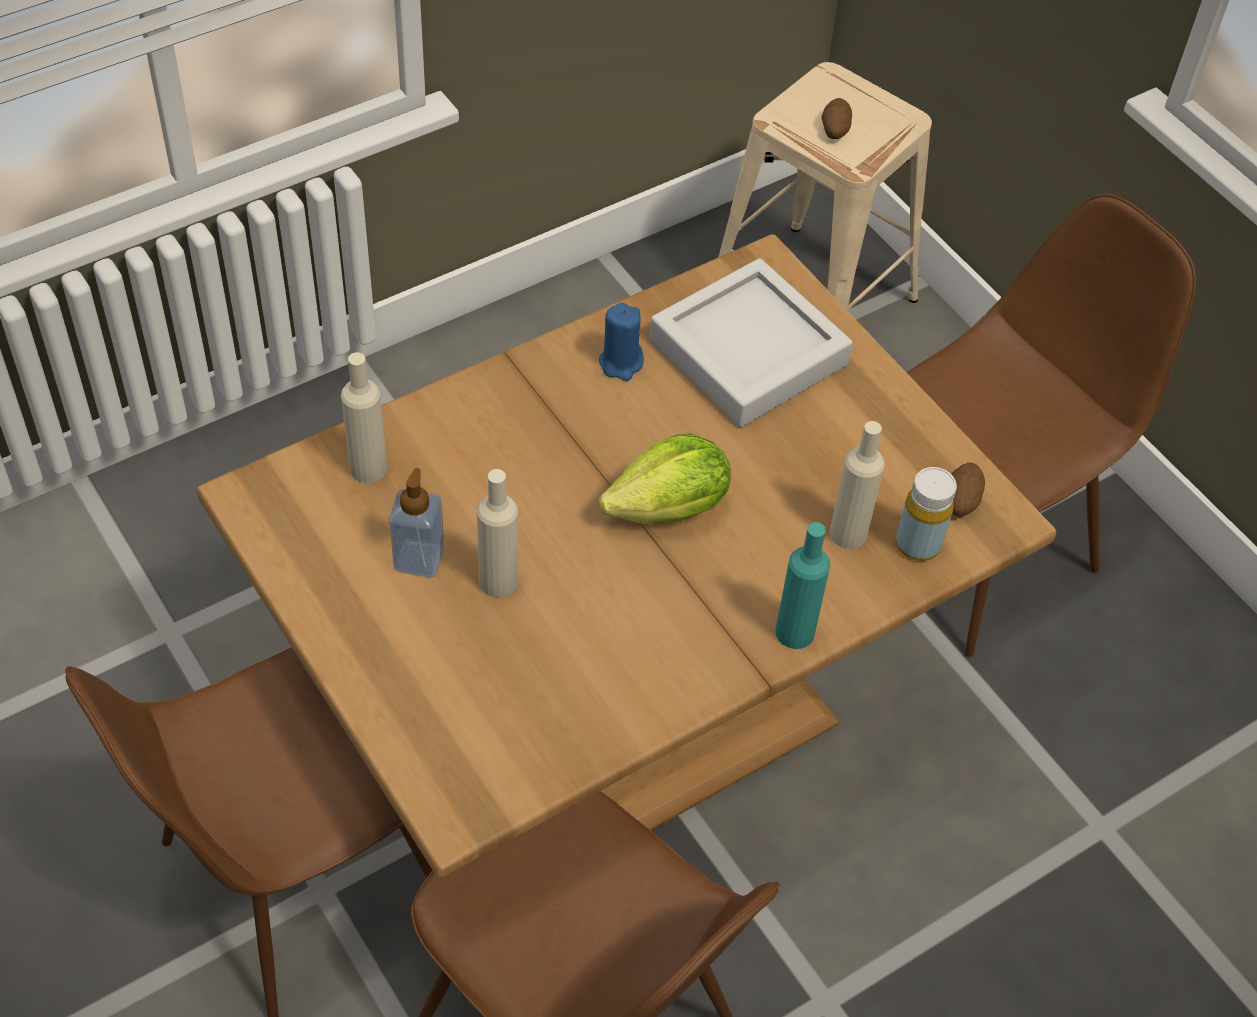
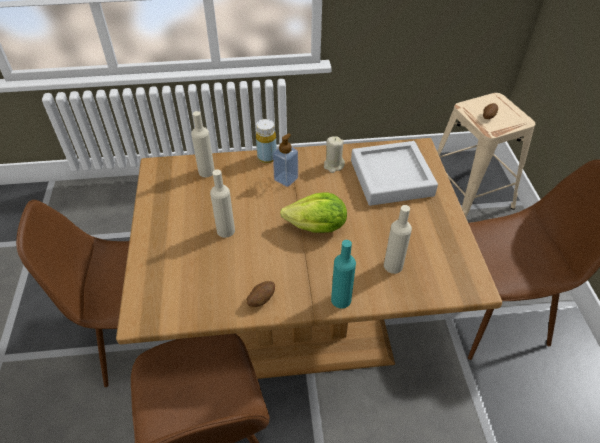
camera: 30 degrees right, 5 degrees down
soap dispenser [389,468,444,577] -> soap dispenser moved to [273,133,298,187]
blue candle [599,303,644,381] -> beige candle [324,136,345,173]
yellow bottle [896,467,957,561] -> yellow bottle moved to [256,119,277,163]
potato [951,463,985,517] -> potato moved to [247,281,275,307]

